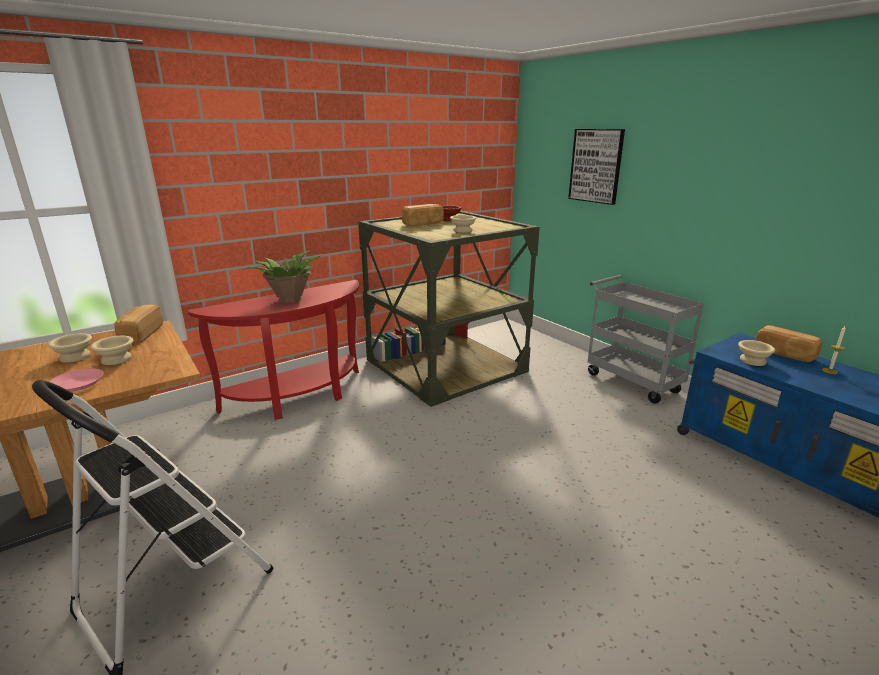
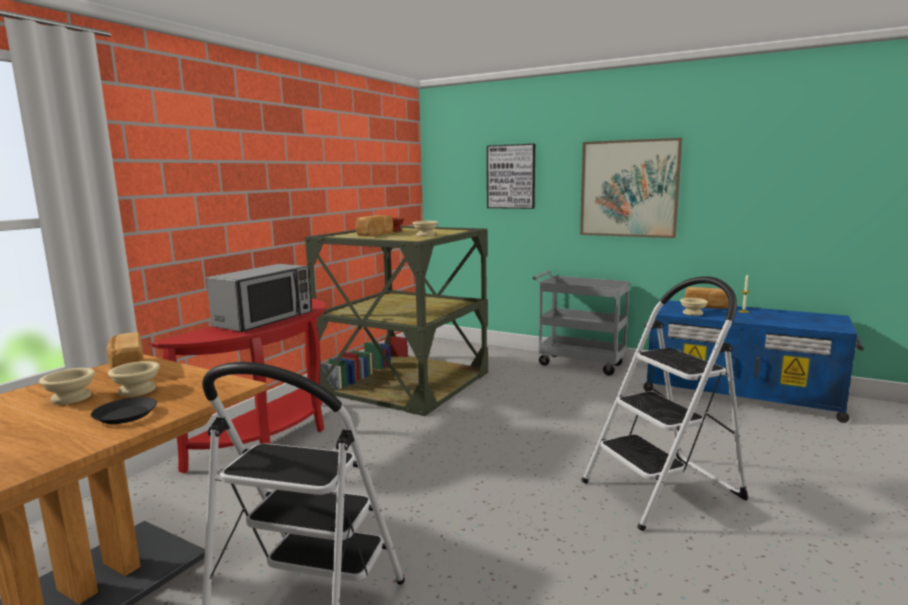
camera: 25 degrees left, 10 degrees down
pink plate [50,368,103,392] -> black plate [91,397,157,424]
potted plant [242,250,324,303] -> microwave [206,264,312,332]
none -> picture [580,138,682,238]
none -> step ladder [581,276,748,531]

